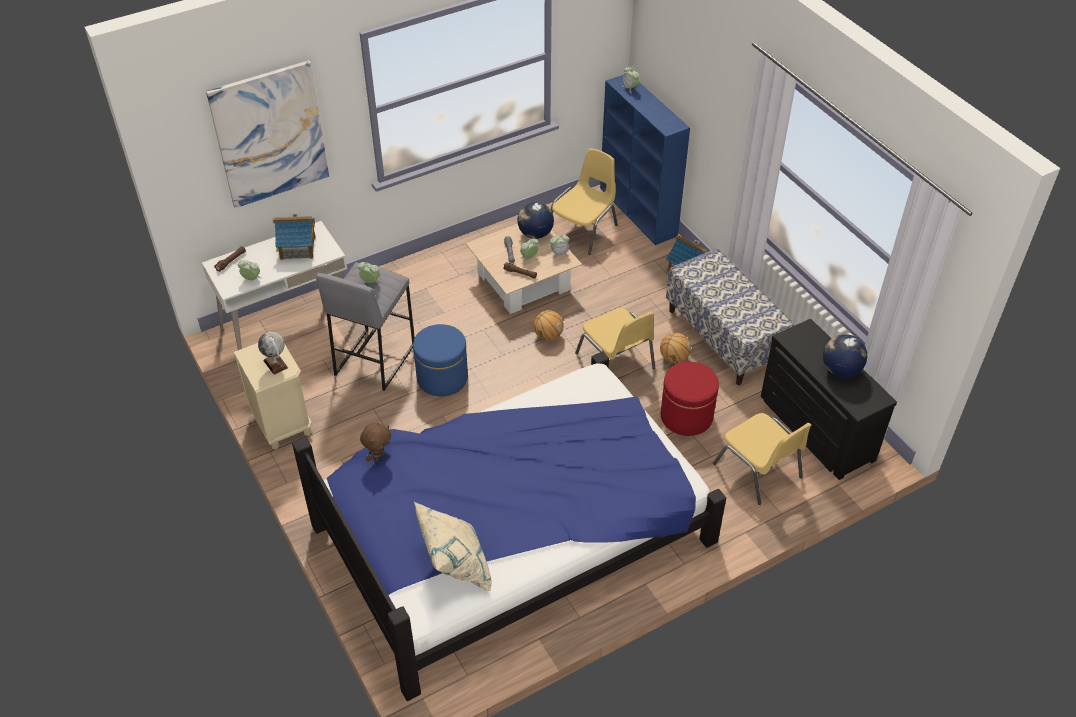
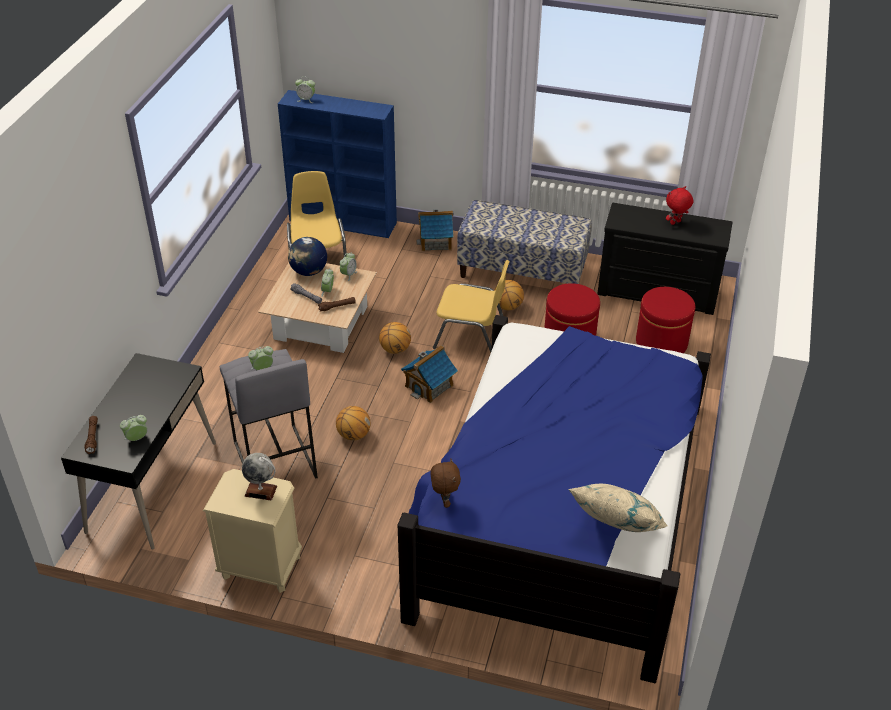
camera: 45 degrees left, 5 degrees down
white desk [202,221,354,350] -> black desk [61,353,216,550]
picture [206,60,329,208] -> none
toy house [273,213,316,260] -> toy house moved to [401,345,458,403]
blue ottoman [413,324,468,396] -> basketball [336,406,371,441]
yellow chair [713,413,811,505] -> red ottoman [636,287,695,353]
globe [823,334,867,378] -> red plush toy [666,186,693,225]

